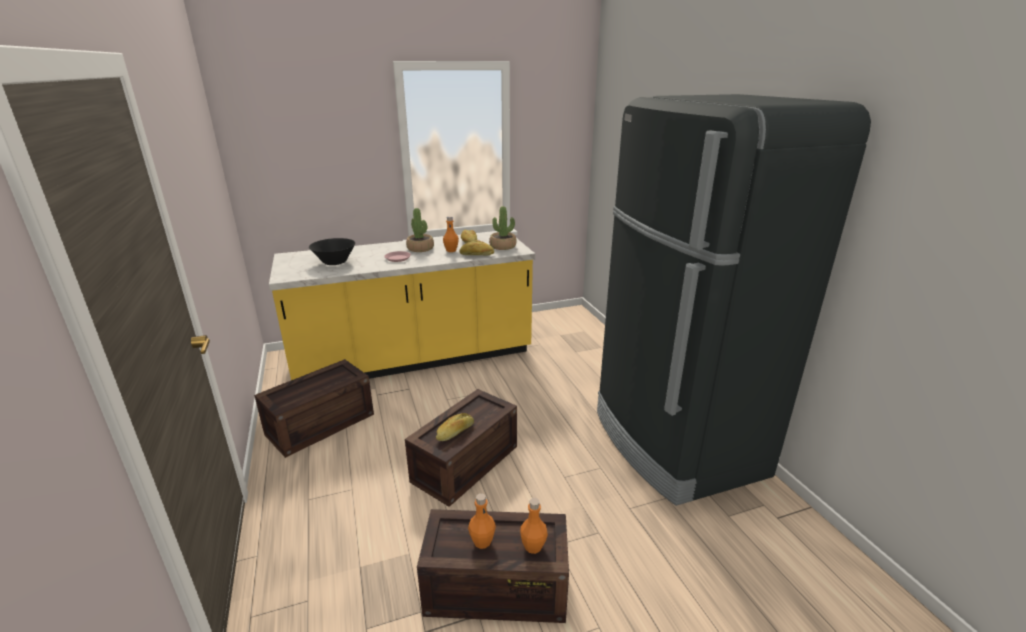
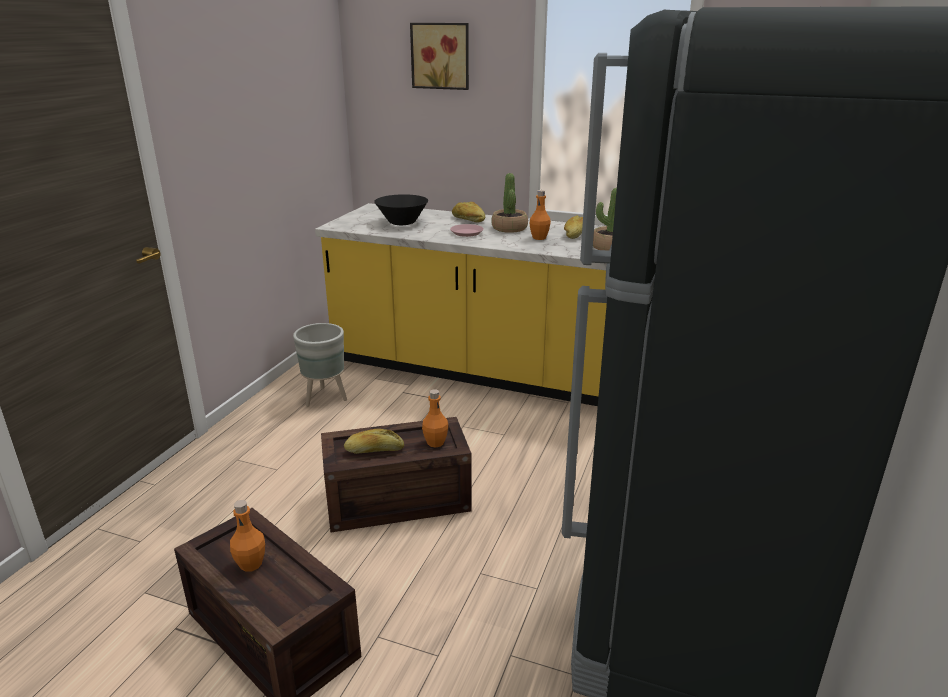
camera: 40 degrees right, 0 degrees up
crate [254,359,374,458] -> grey planter [293,323,347,407]
bread [459,240,494,256] -> bread moved to [452,202,485,222]
orange bottle [520,498,548,554] -> orange bottle moved to [422,389,448,448]
none -> picture [410,23,469,90]

